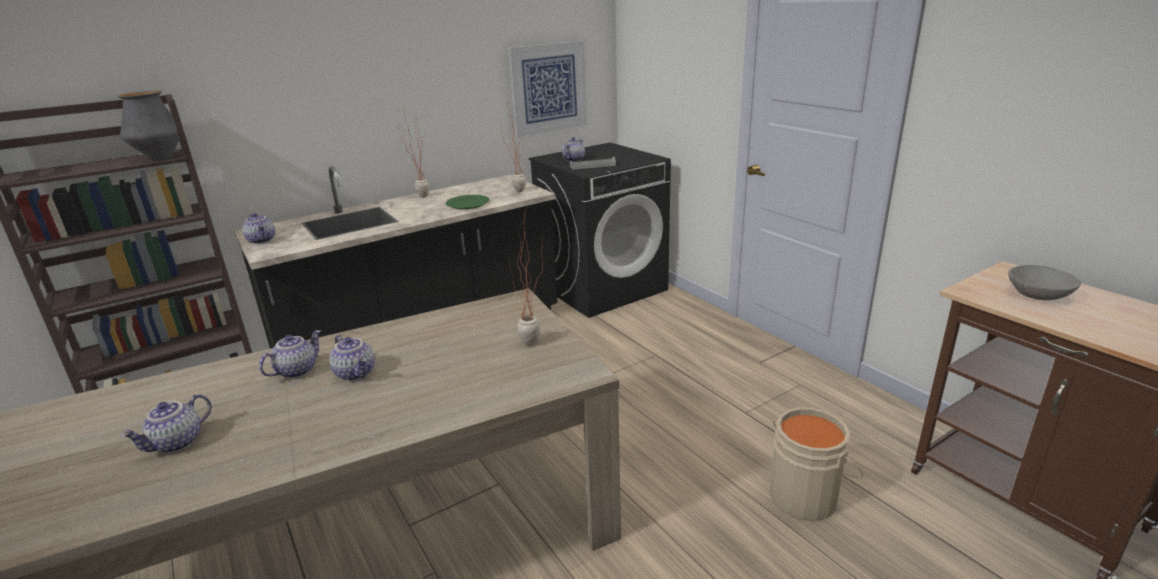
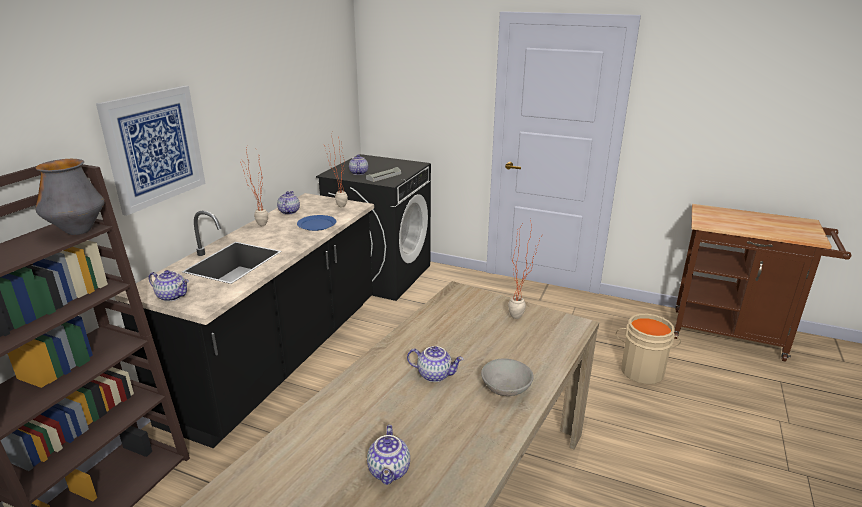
camera: 35 degrees left, 0 degrees up
teapot [259,330,321,378] -> teapot moved to [277,191,300,215]
green plate [446,195,490,210] -> blue plate [297,215,336,231]
picture [508,41,587,137] -> picture moved to [96,86,205,216]
grey bowl [1008,265,1081,300] -> grey bowl moved to [481,358,534,396]

